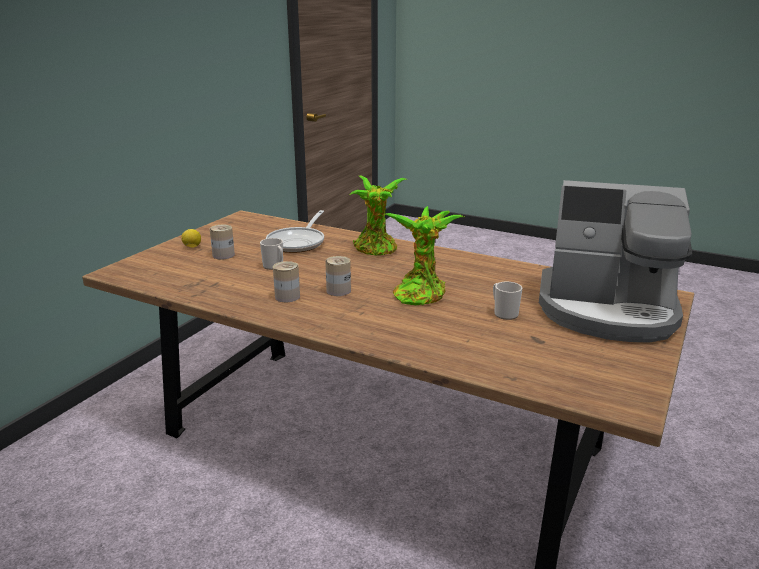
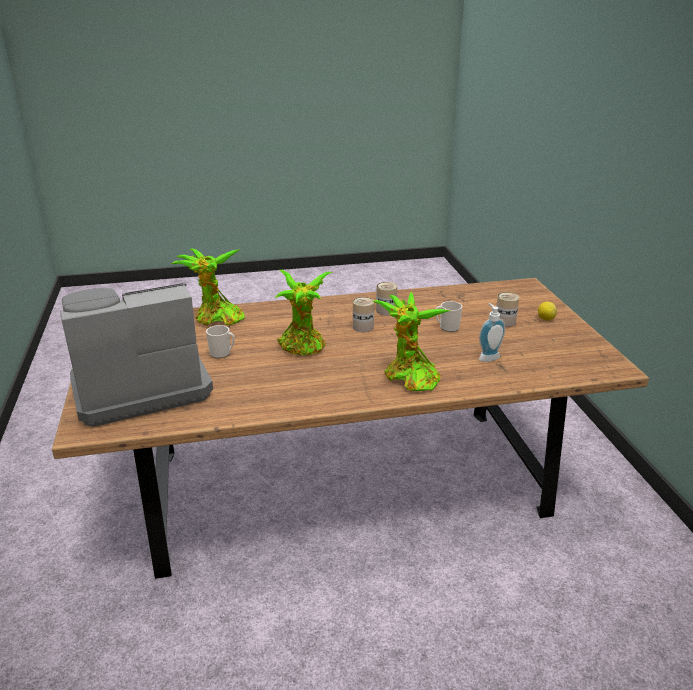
camera: 140 degrees right, 5 degrees up
frying pan [266,210,324,253] -> soap dispenser [479,303,505,362]
none -> potted plant [172,248,245,326]

